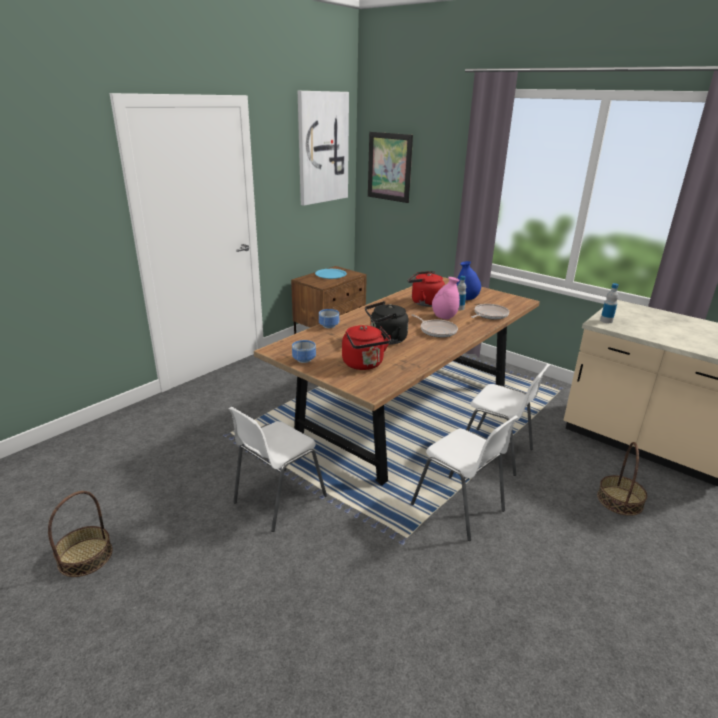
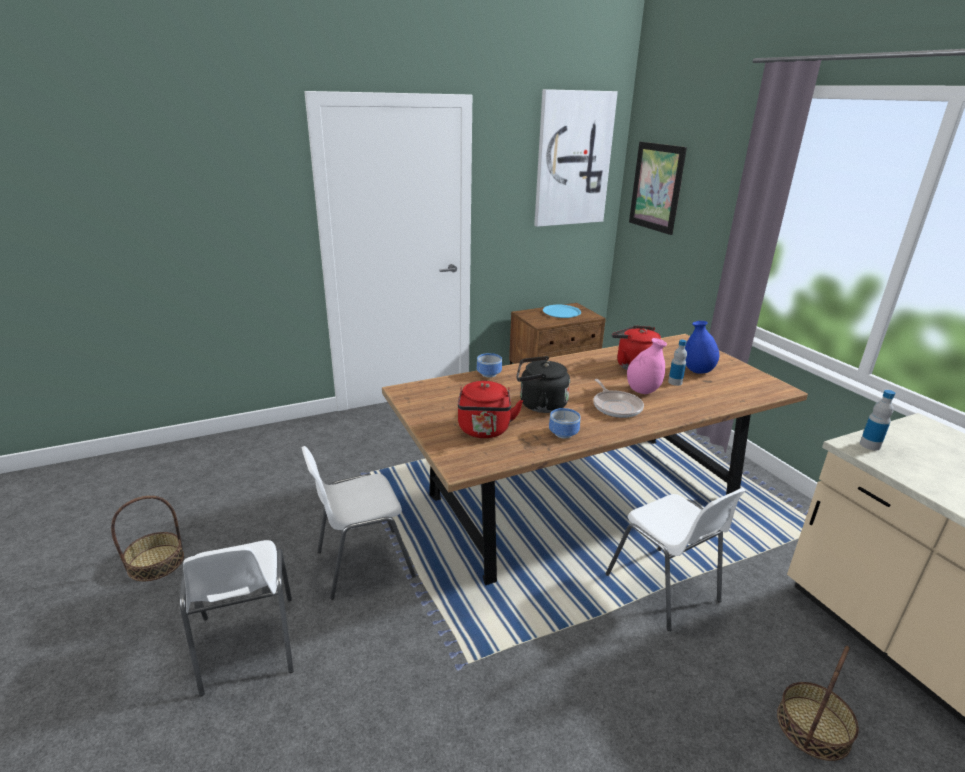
camera: 25 degrees right, 0 degrees up
bowl [292,340,316,363] -> bowl moved to [549,408,581,439]
white chair [411,415,519,541] -> white chair moved to [180,540,294,696]
frying pan [471,304,509,320] -> none

